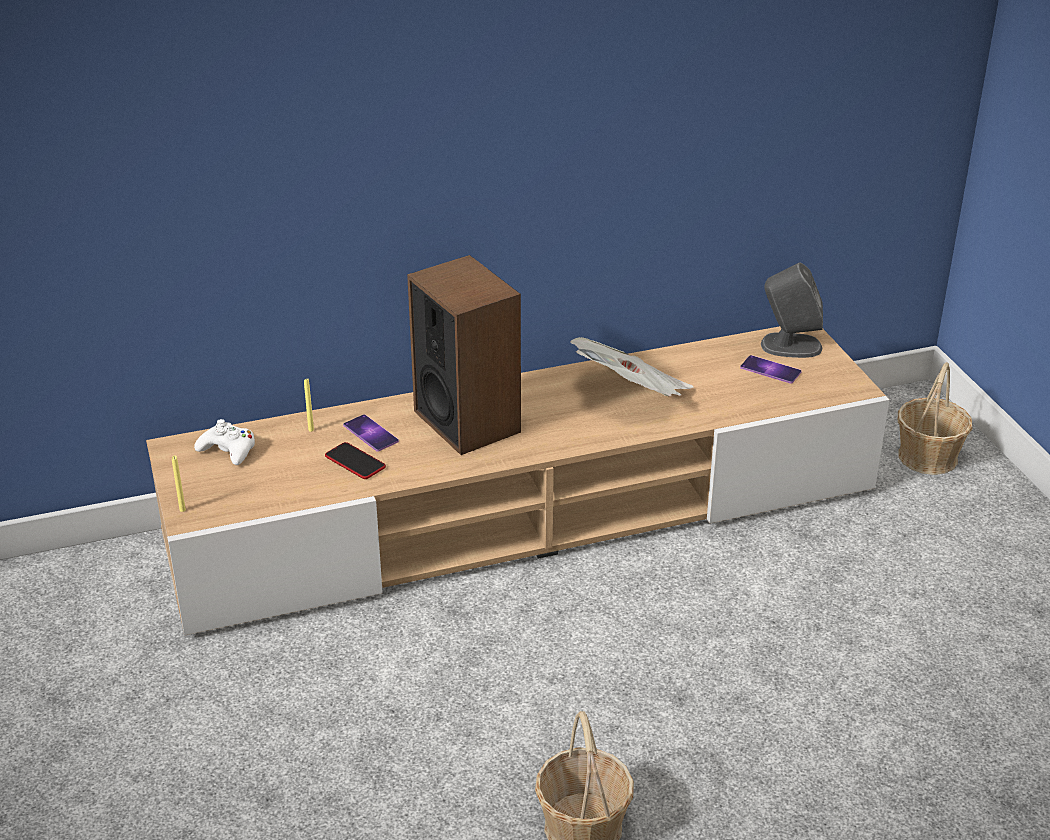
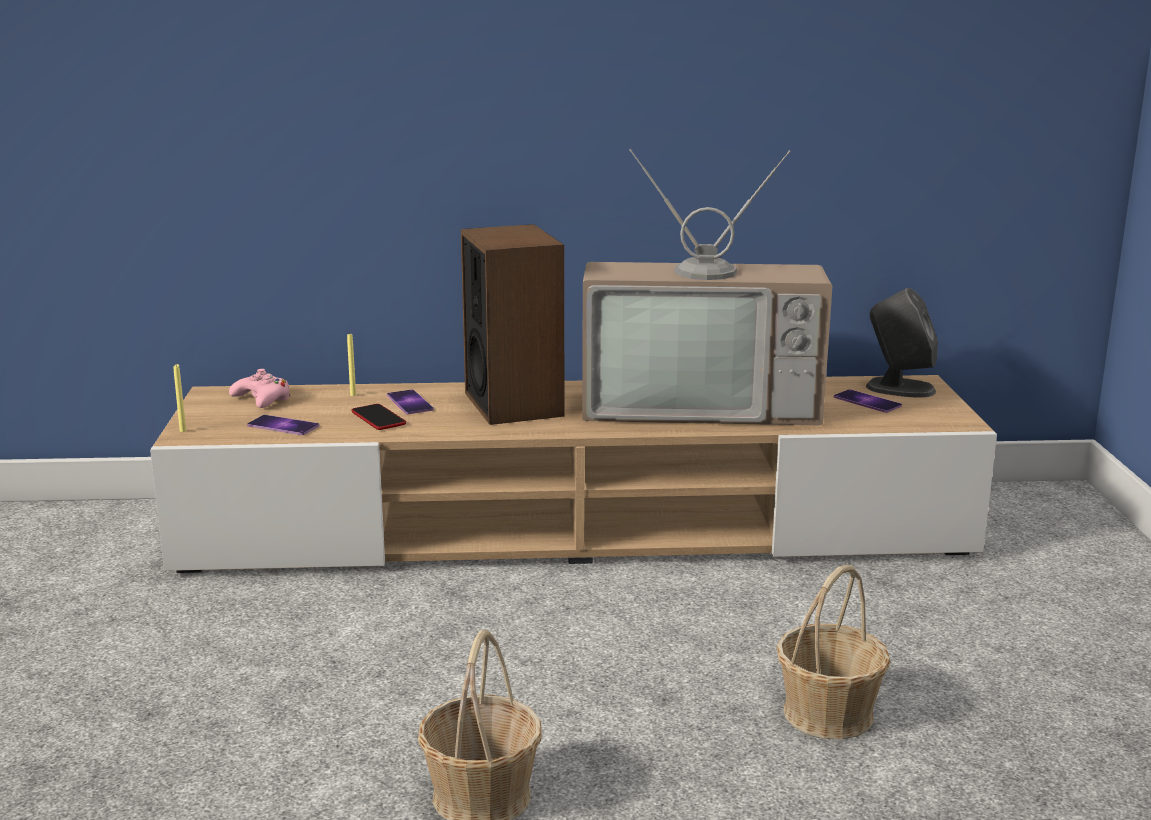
camera: 15 degrees right, 15 degrees down
white game controller [194,419,255,465] -> pink game controller [229,369,290,408]
newspaper [571,337,694,397] -> television [582,149,832,425]
basket [898,362,972,475] -> basket moved to [777,565,891,739]
none -> phone [247,415,319,435]

